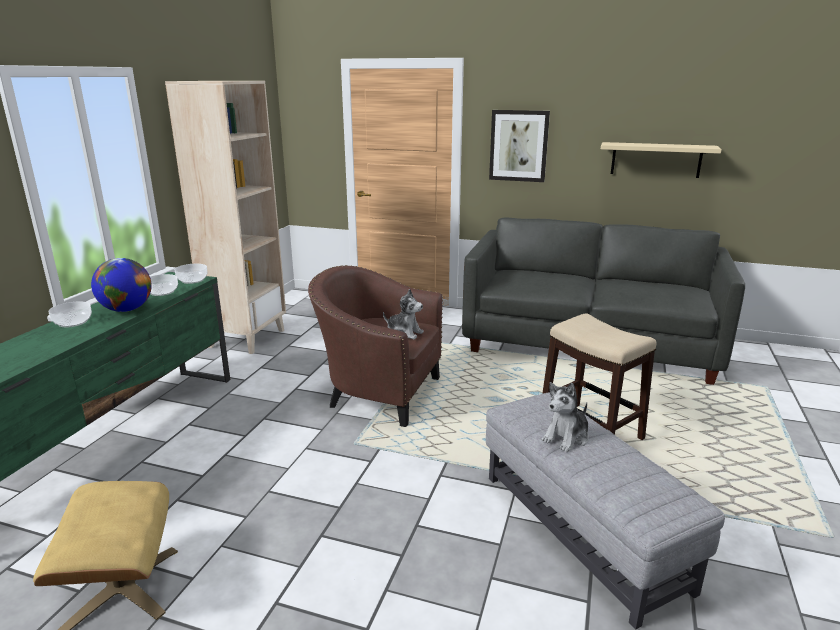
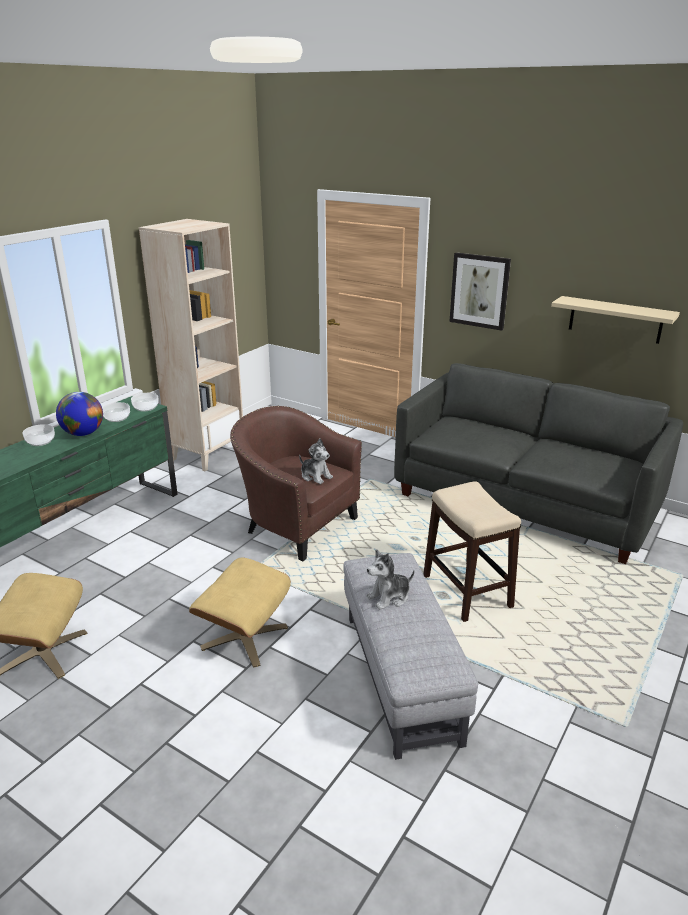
camera: 15 degrees right, 5 degrees up
none -> beige ottoman [189,557,291,668]

